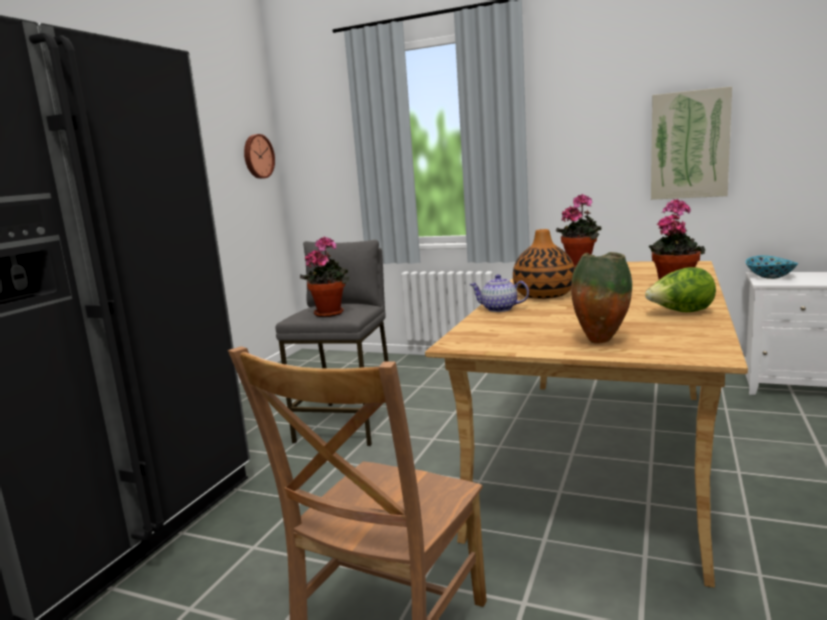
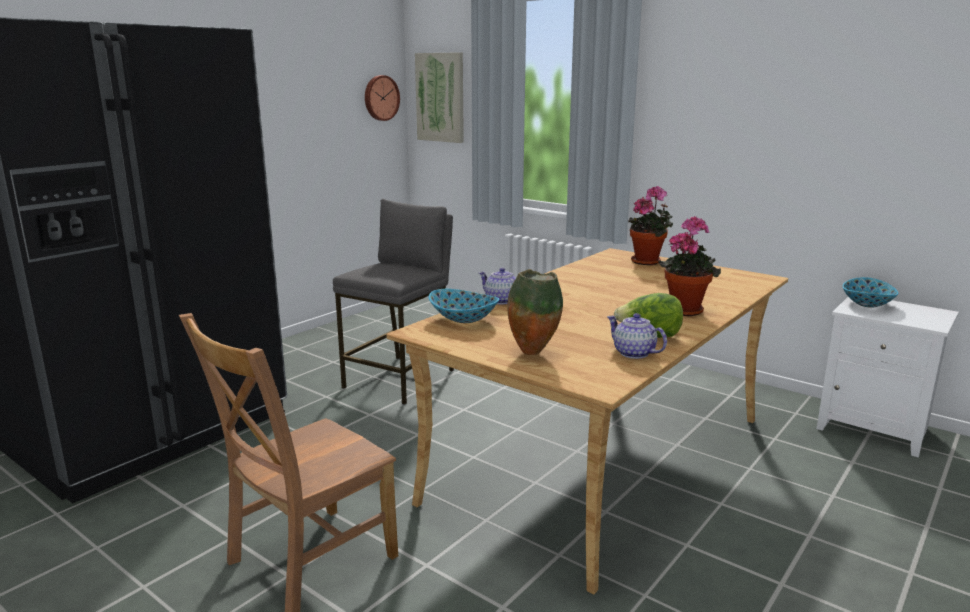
camera: 15 degrees right, 5 degrees up
potted plant [300,236,349,317] -> none
vase [513,229,575,299] -> none
picture [651,86,732,200] -> picture moved to [415,52,464,143]
none -> bowl [429,289,499,323]
none -> teapot [607,313,667,359]

